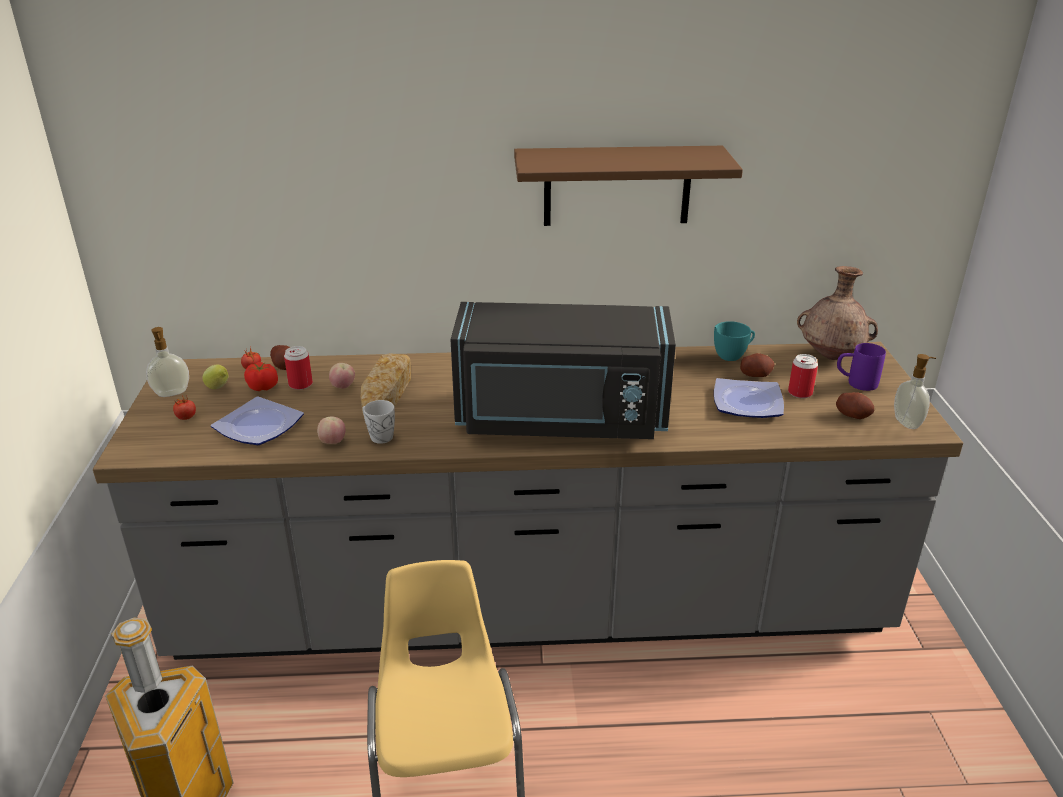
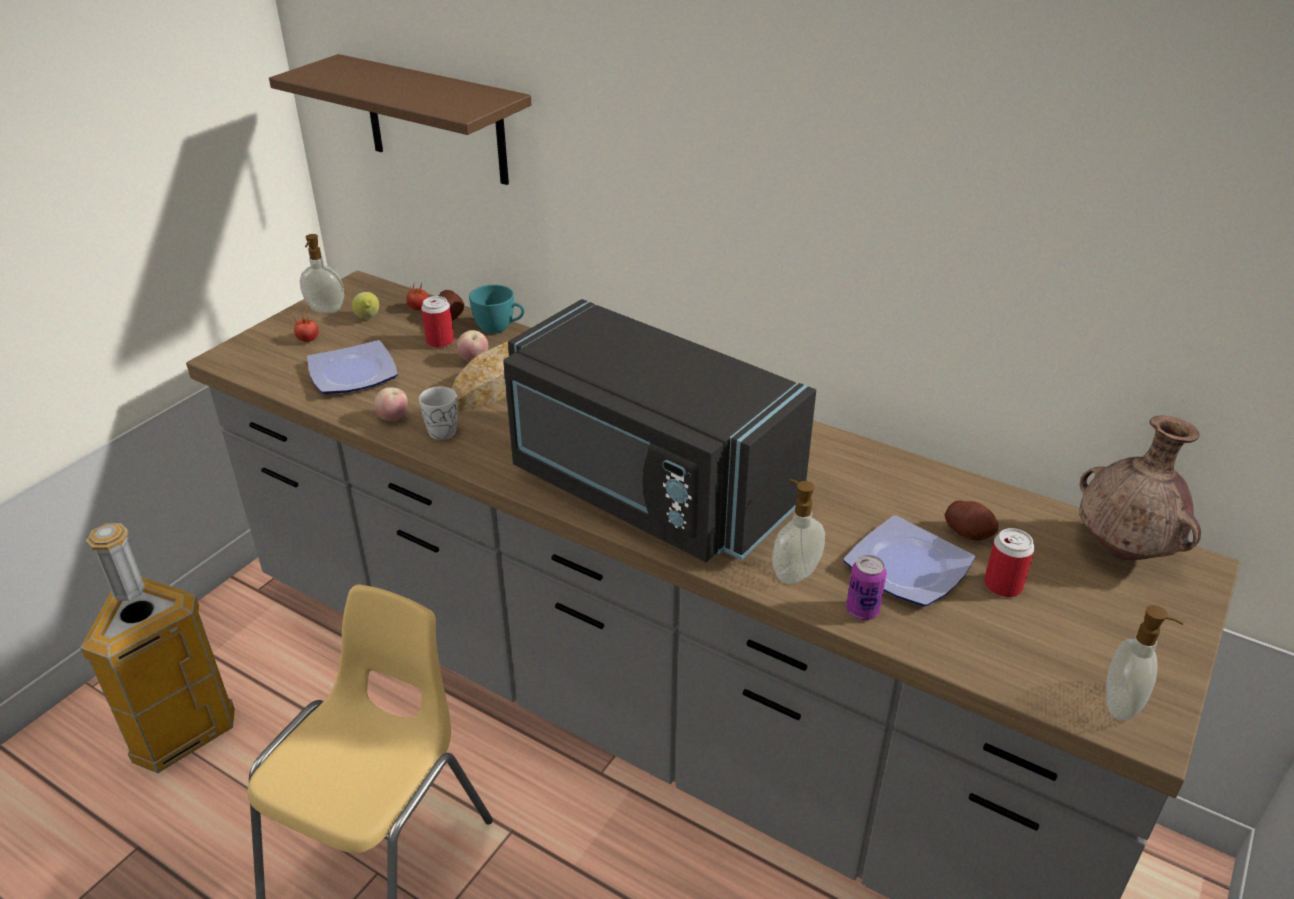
camera: 35 degrees right, 5 degrees up
tomato [244,362,278,391] -> none
brown shelf [514,146,743,226] -> brown shelf moved to [269,54,532,185]
turquoise cup [714,321,755,361] -> turquoise cup moved to [469,285,525,334]
potato [836,392,874,419] -> none
purple mug [837,343,886,391] -> none
none -> soap dispenser [772,479,825,584]
none -> can [846,555,886,620]

